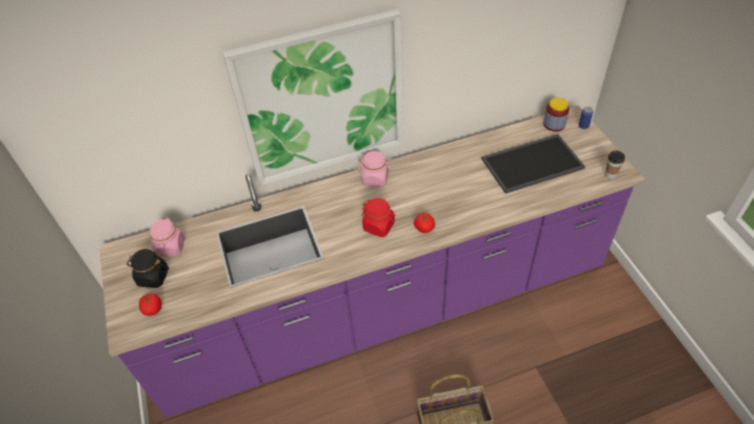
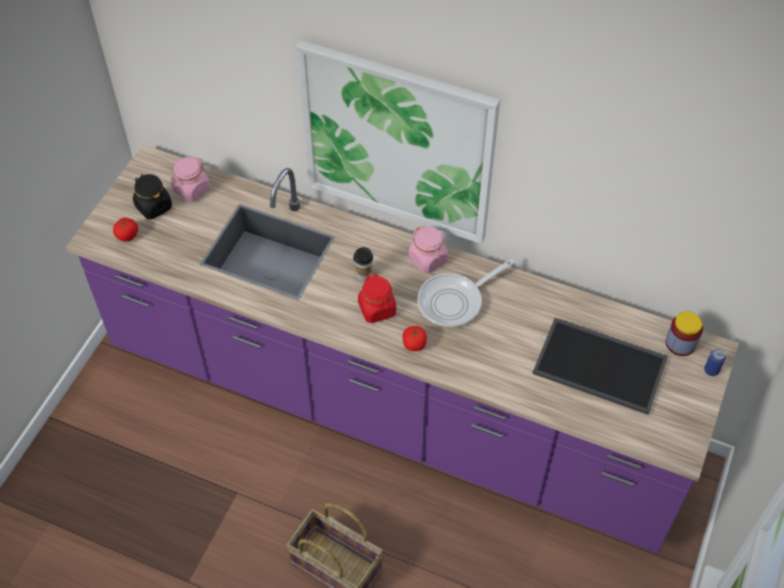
camera: 40 degrees right, 5 degrees up
cup [605,151,625,179] -> cup moved to [353,247,373,281]
none -> frying pan [417,259,515,328]

